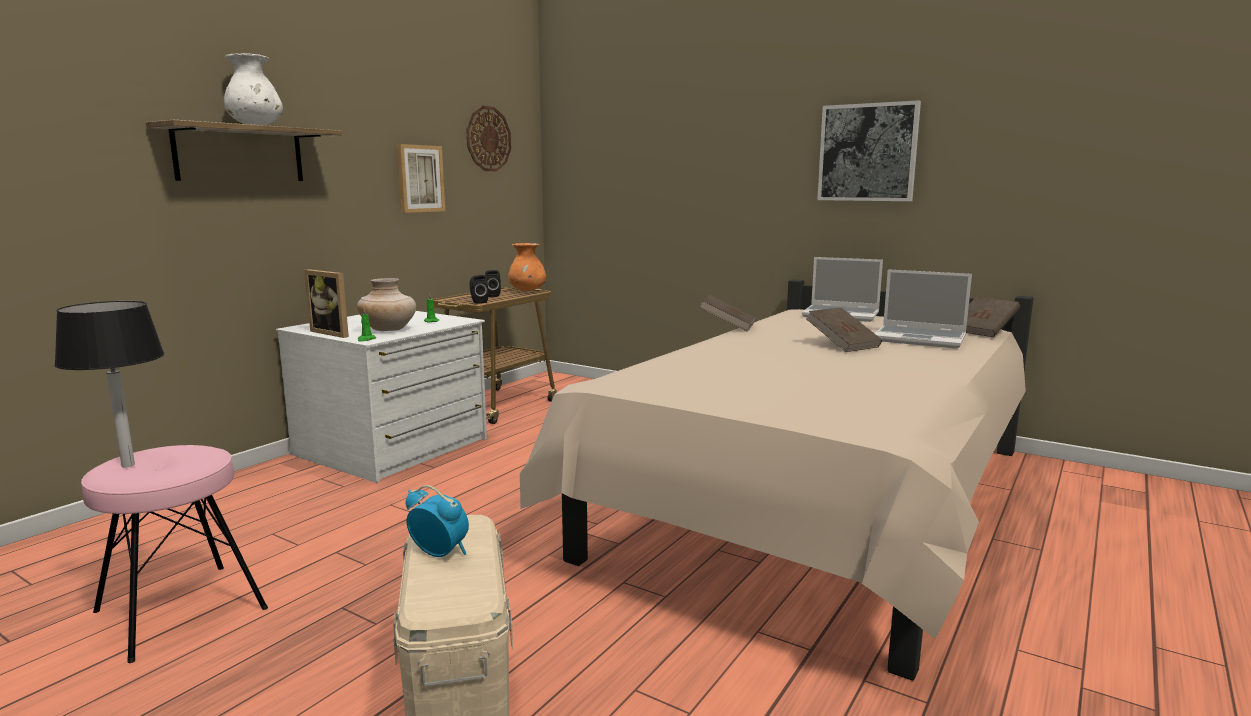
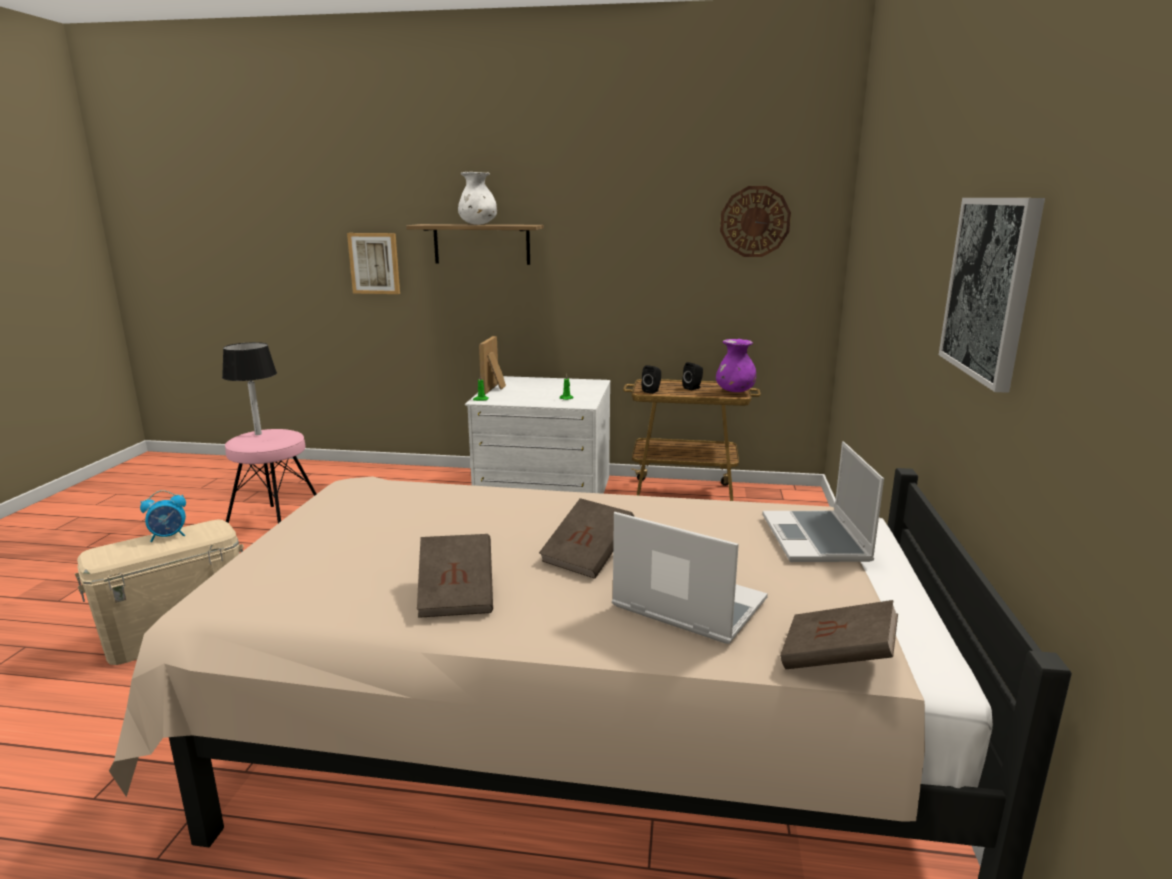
camera: 65 degrees right, 5 degrees up
beige vase [357,278,416,331] -> none
picture [397,144,445,213] -> picture moved to [347,233,400,294]
alarm clock [406,485,469,557] -> alarm clock turned 60 degrees clockwise [140,490,186,542]
orange vase [508,243,546,291] -> purple vase [716,339,756,392]
brown book [699,295,756,332] -> brown book moved to [417,534,493,618]
laptop [875,269,972,349] -> laptop turned 120 degrees clockwise [612,512,768,644]

